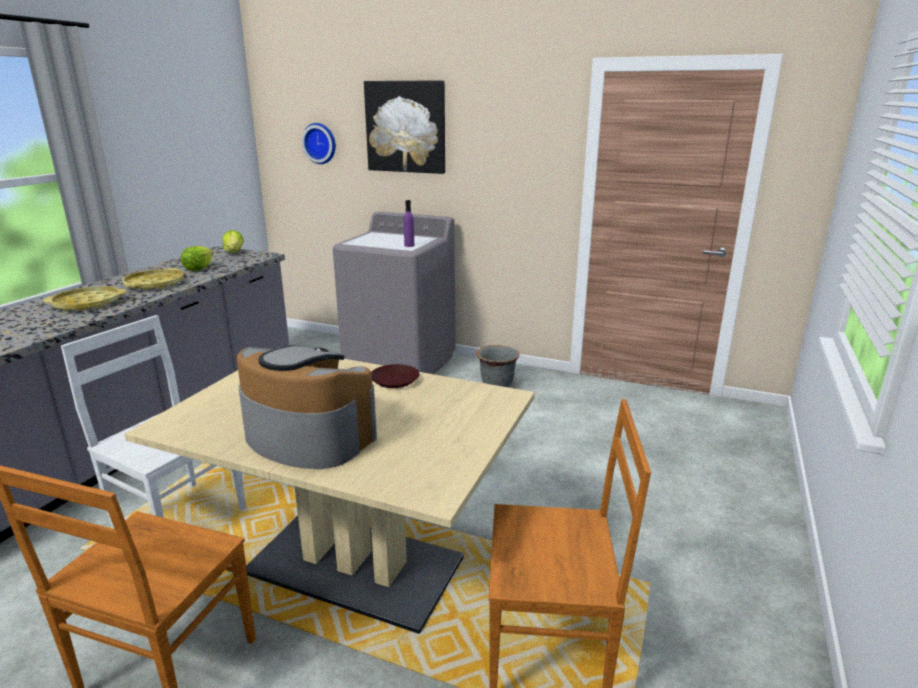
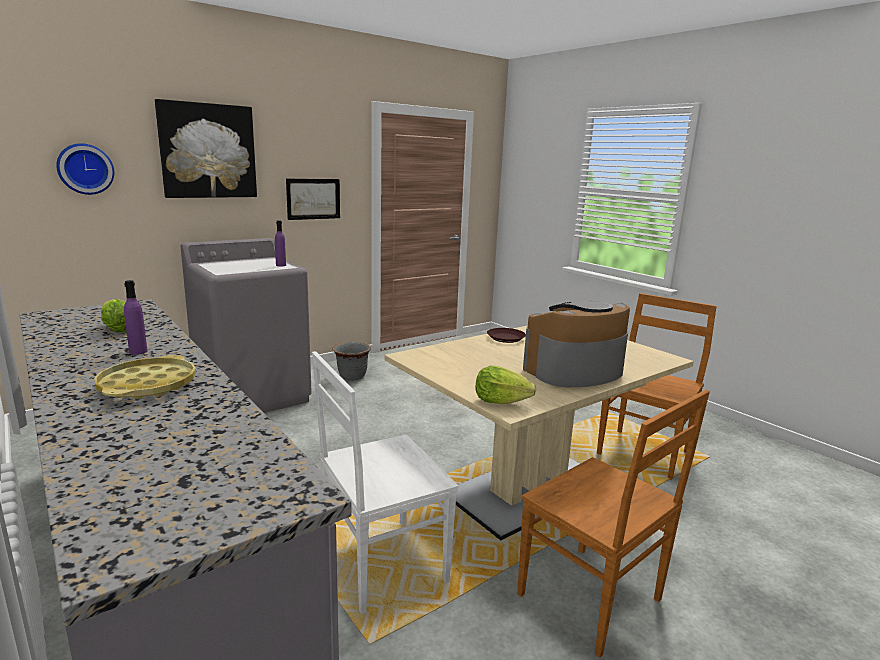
camera: 60 degrees left, 5 degrees down
yellow tray [122,268,183,290] -> purple bottle [124,280,147,355]
lettuce [222,230,244,253] -> lettuce moved to [476,366,536,404]
none -> picture [286,179,340,220]

